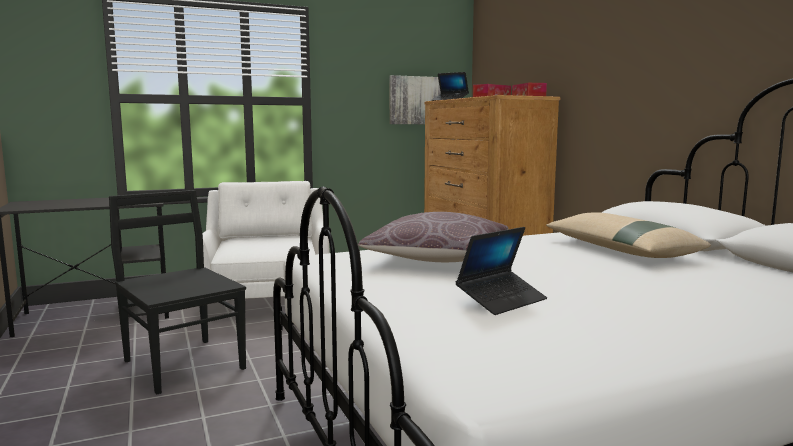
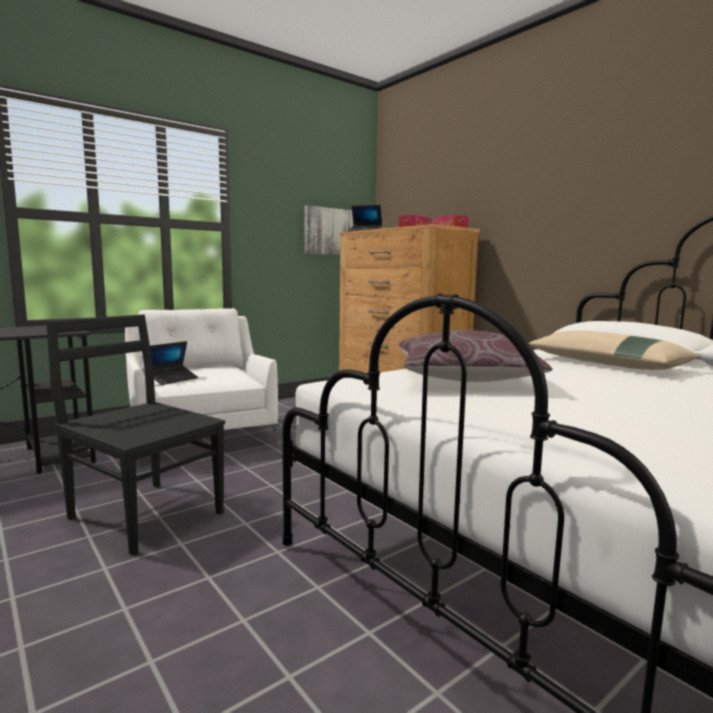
camera: 15 degrees left, 0 degrees up
laptop [456,227,547,315] -> laptop moved to [150,341,198,385]

